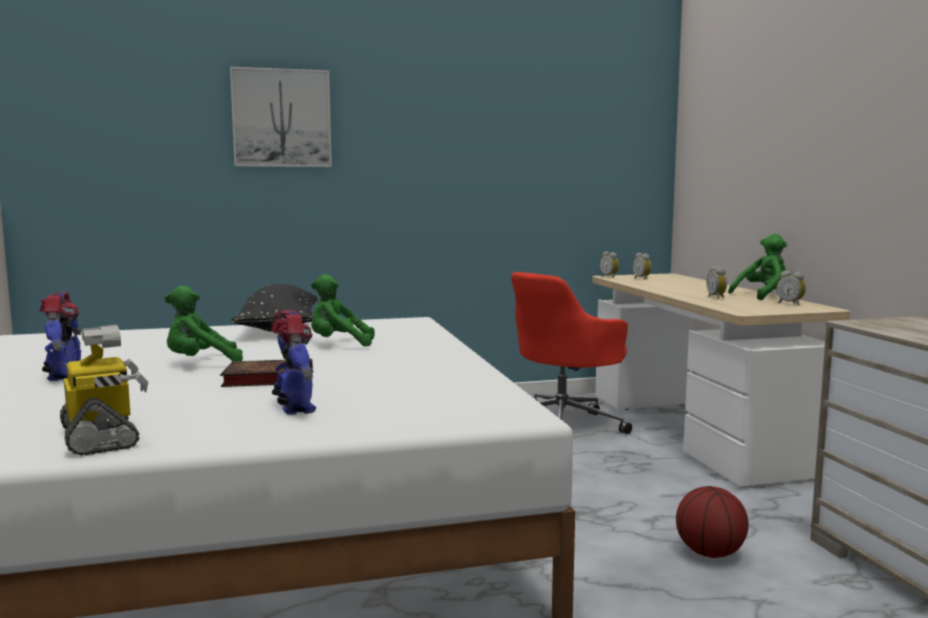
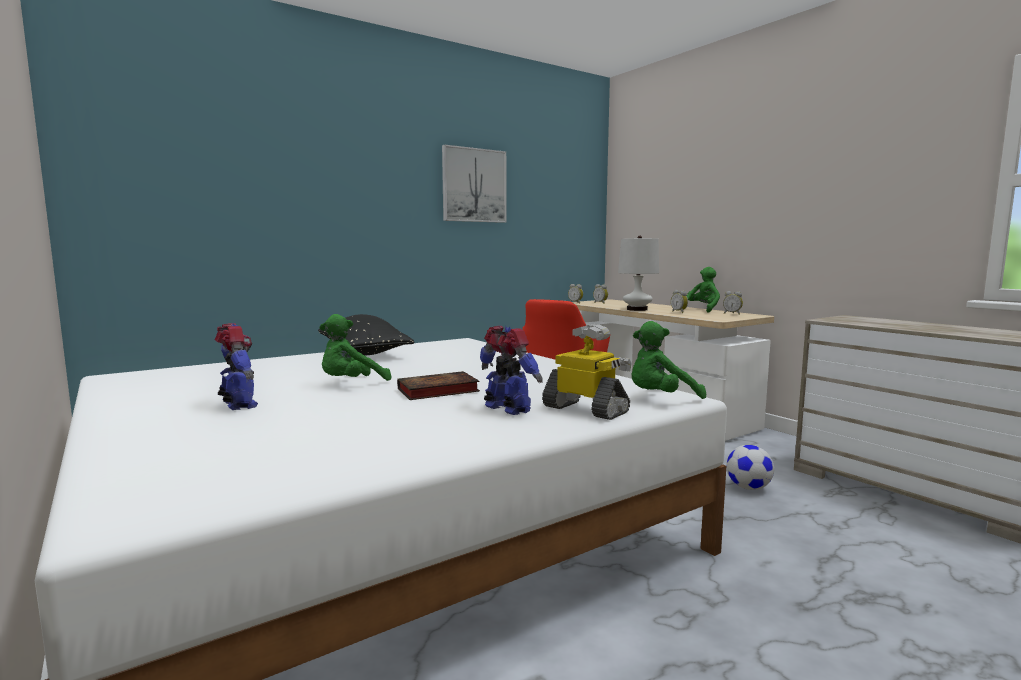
camera: 20 degrees left, 0 degrees up
toy robot [60,325,148,456] -> toy robot moved to [542,324,632,420]
picture [230,67,332,167] -> picture moved to [442,145,506,223]
green plush toy [311,274,375,347] -> green plush toy moved to [631,321,706,399]
basketball [676,486,749,558] -> football [726,445,775,490]
none -> white table lamp [618,236,659,311]

